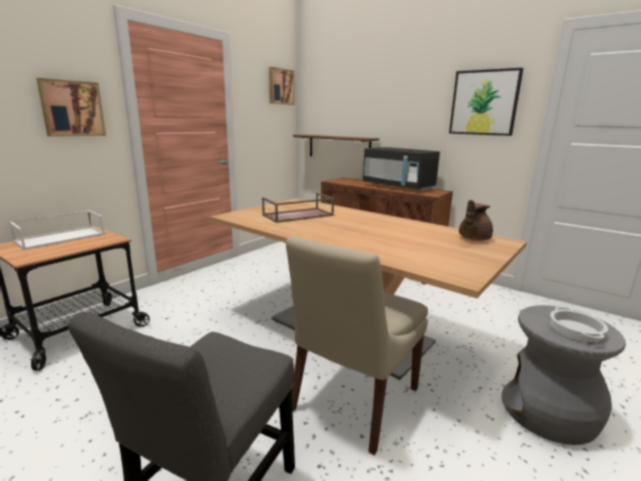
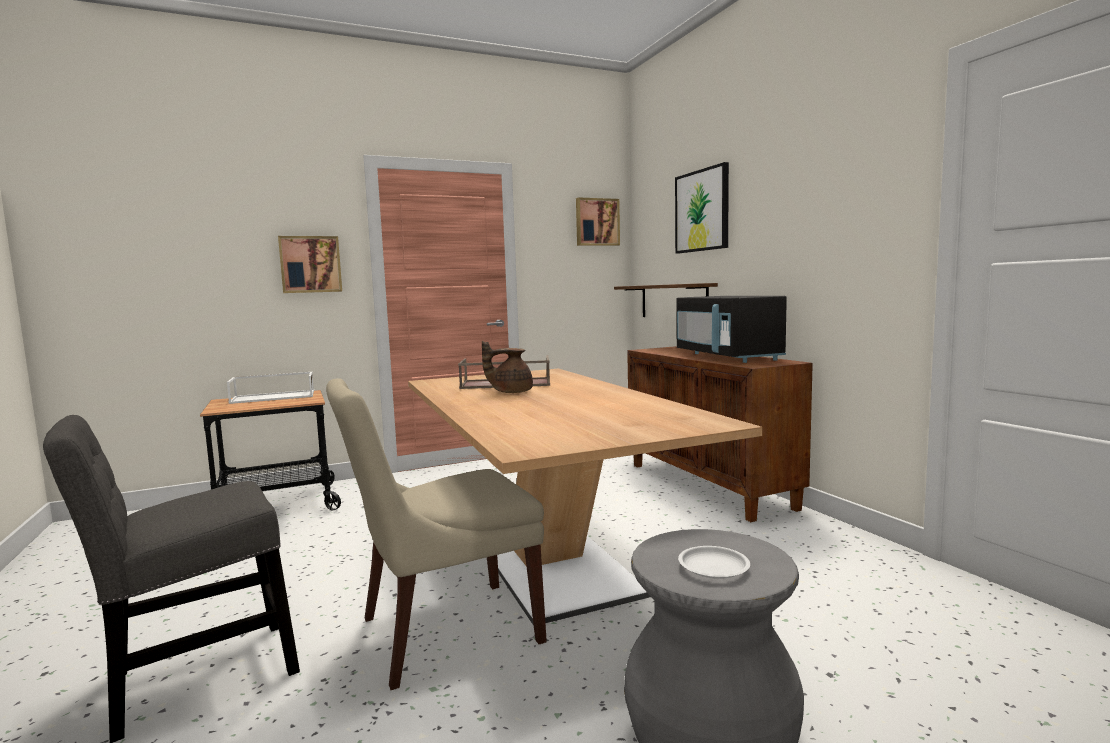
camera: 30 degrees right, 10 degrees down
picture [449,68,523,136] -> picture moved to [675,162,729,253]
brown teapot [459,200,493,241] -> brown teapot moved to [482,341,533,393]
cooking pot [550,306,608,342] -> white plate [678,546,750,579]

